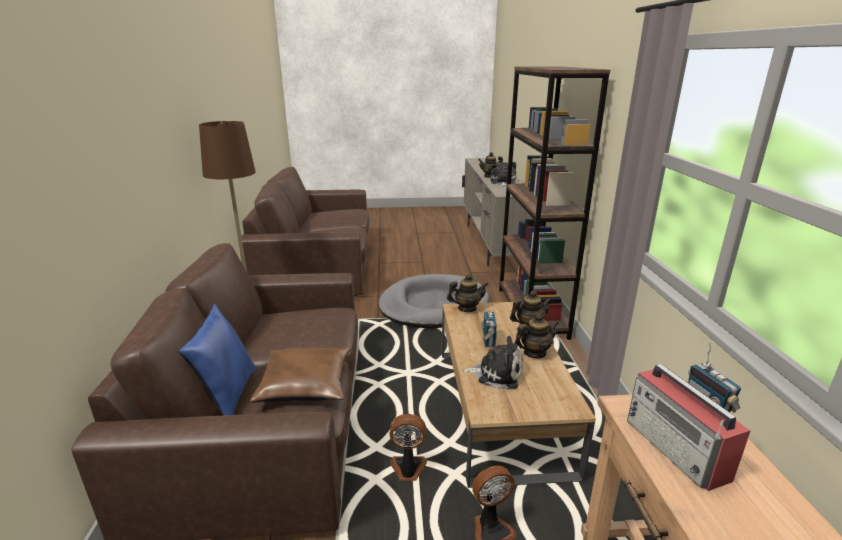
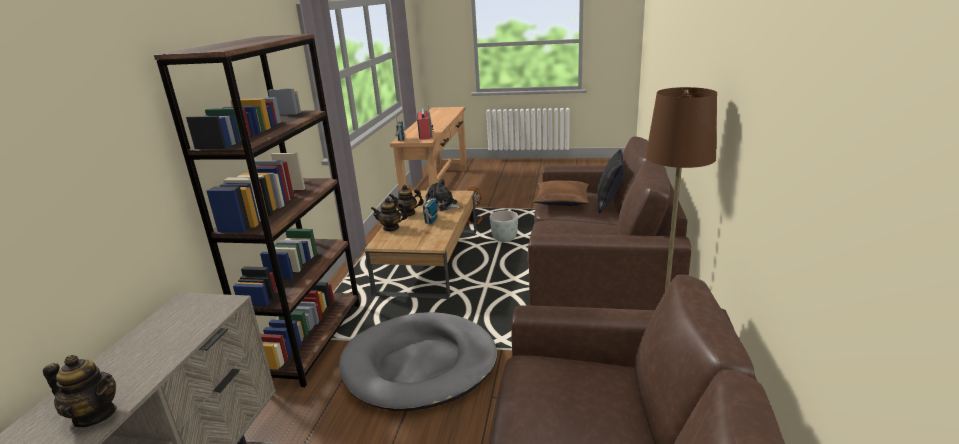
camera: 165 degrees left, 0 degrees up
blue pillow [179,304,257,415] -> black pillow [597,149,624,213]
fan [390,414,427,481] -> grey planter [490,210,518,242]
teapot [447,274,489,312] -> none
plush toy [490,162,516,187] -> none

